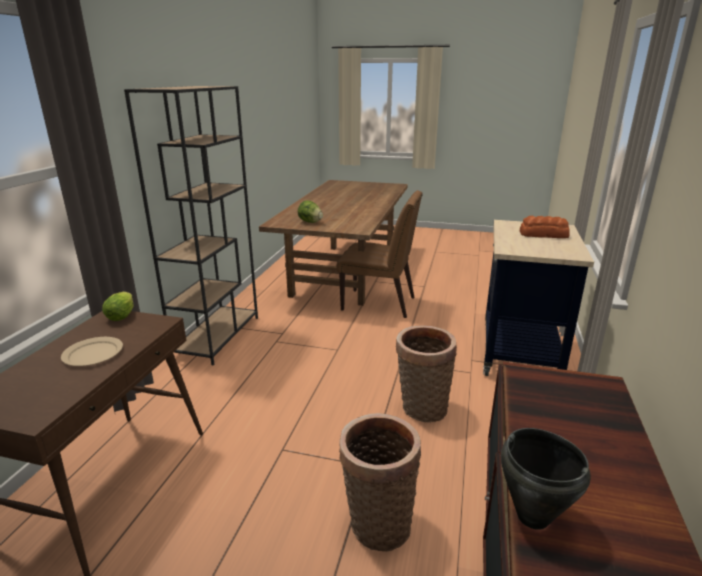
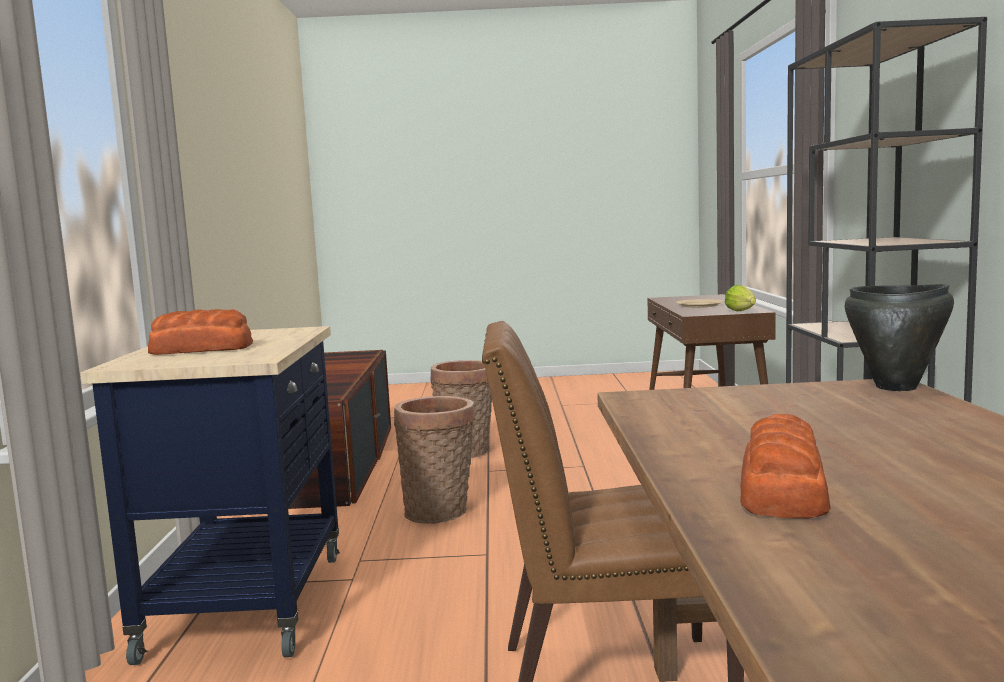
camera: 165 degrees right, 15 degrees down
lettuce [298,200,323,223] -> none
black cooking pot [501,428,591,530] -> black cooking pot moved to [845,284,954,391]
none -> bread [740,414,831,519]

